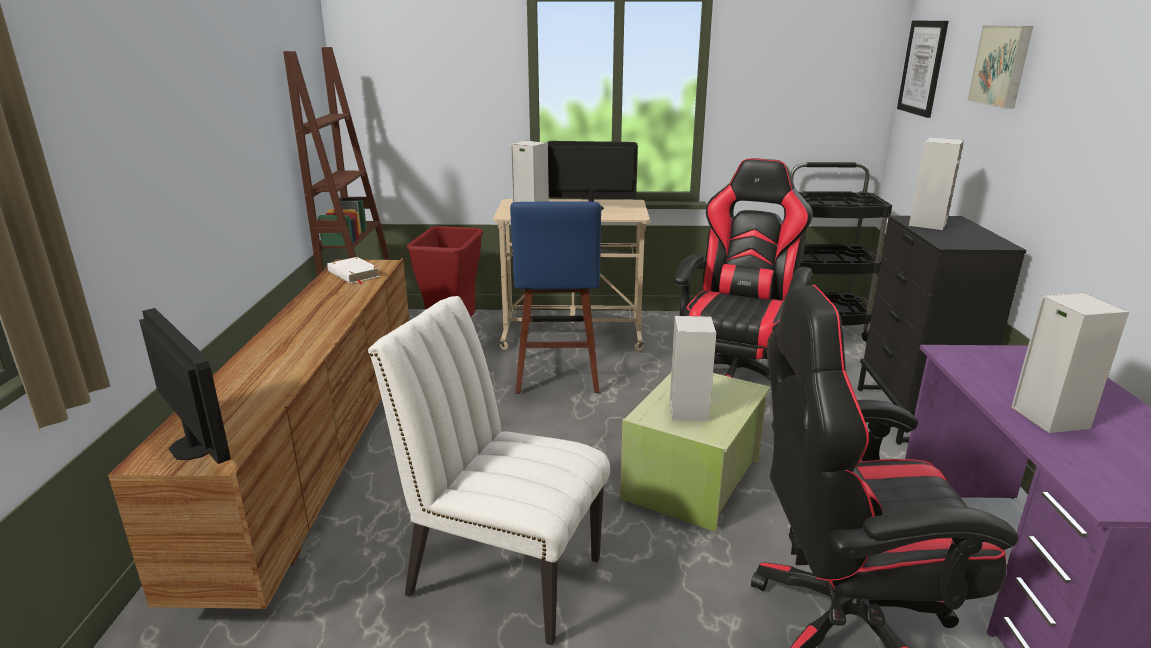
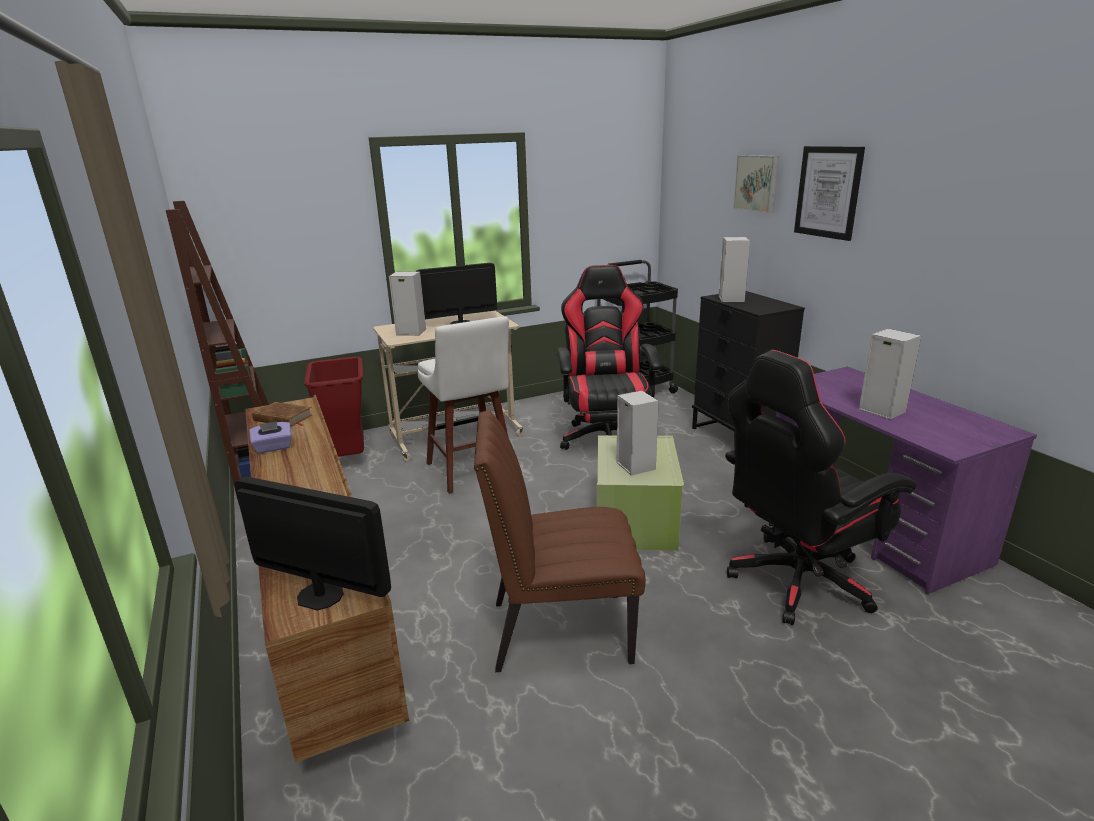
camera: 25 degrees left, 0 degrees up
white book [327,257,380,285] -> brown book [252,402,312,427]
white chair [368,296,610,646] -> brown chair [474,410,646,672]
blue stool [510,201,601,394] -> white stool [417,316,509,494]
picture [897,21,949,118] -> picture moved to [794,146,865,241]
none -> purple tissue box [249,421,292,454]

